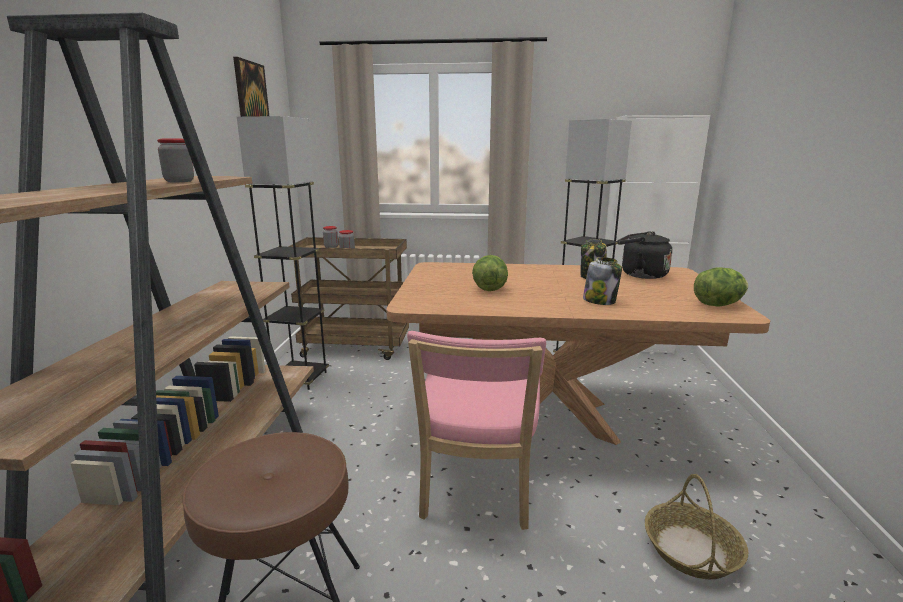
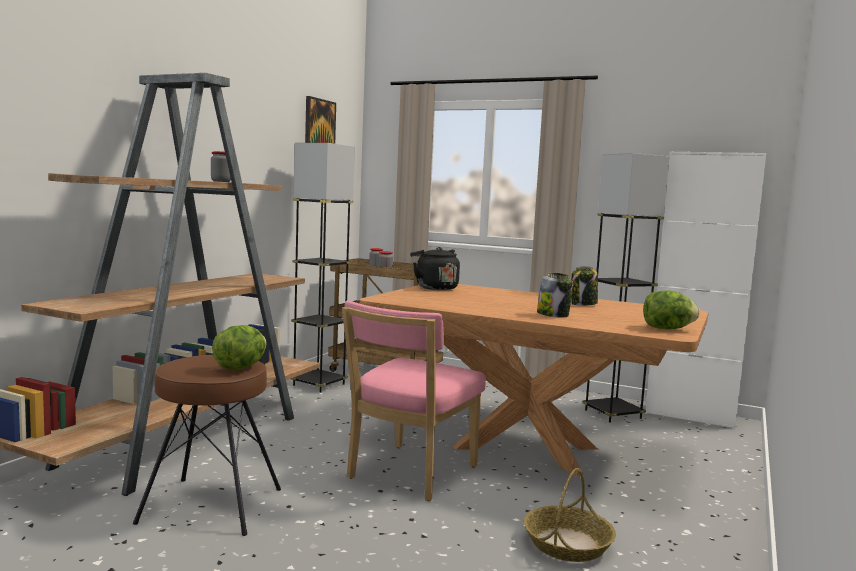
camera: 20 degrees right, 10 degrees down
lettuce [472,255,508,291] -> lettuce moved to [212,325,266,370]
black kettle [618,231,672,279] -> black kettle moved to [410,247,460,290]

